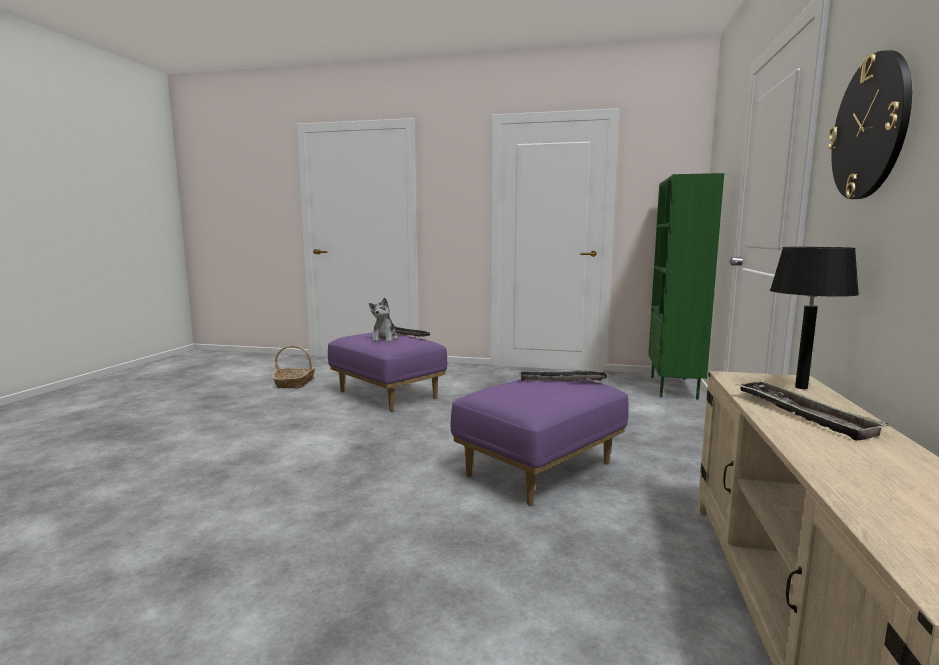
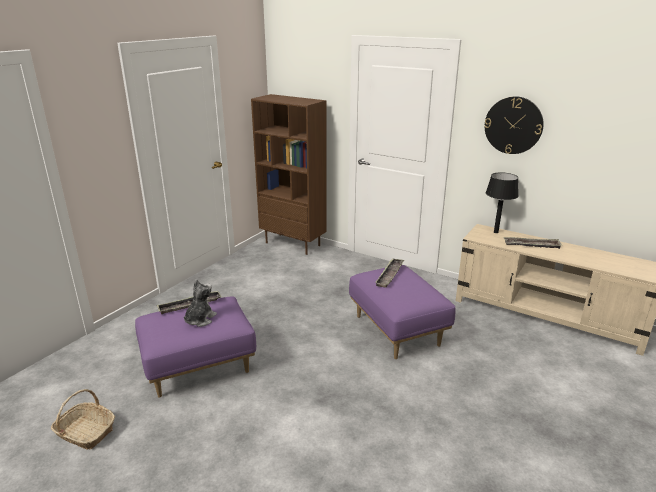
camera: 70 degrees left, 15 degrees up
plush toy [369,298,398,342] -> plush toy turned 90 degrees counterclockwise [184,279,217,327]
green bookcase [648,173,724,399] -> brown bookcase [251,94,327,255]

